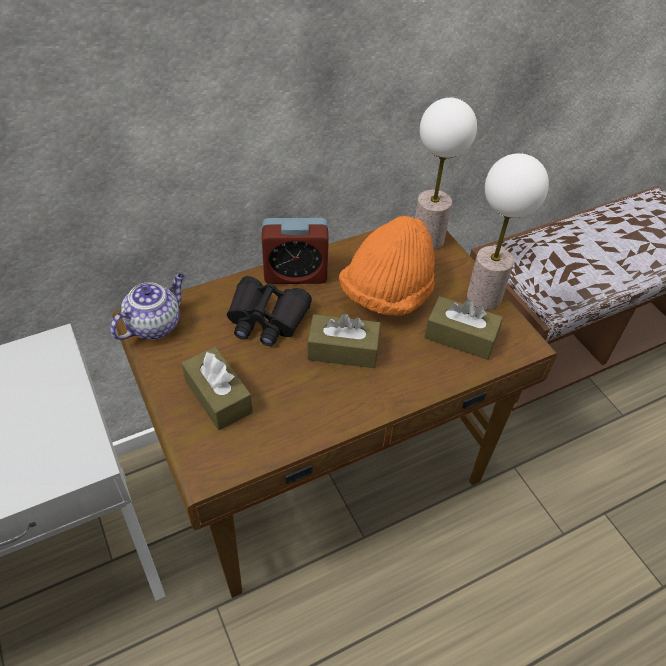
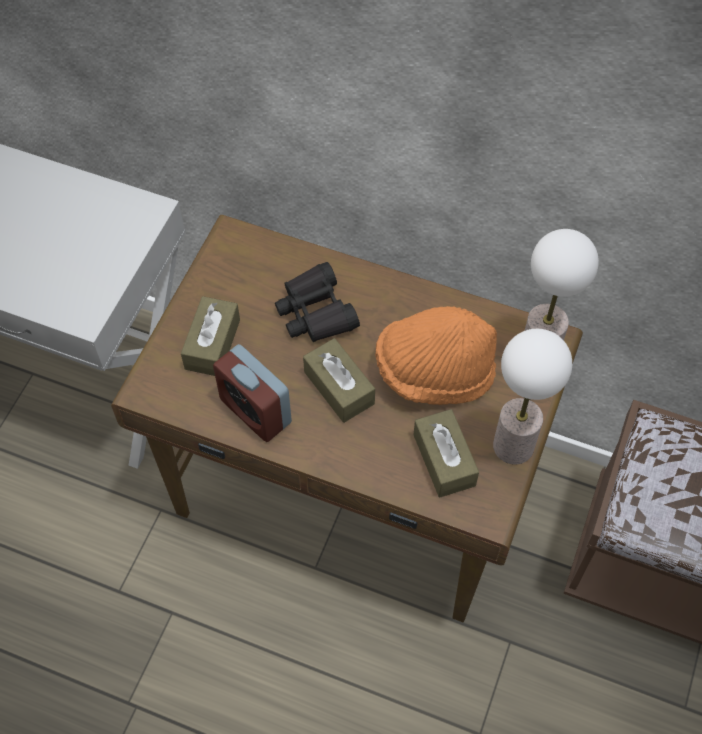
camera: 50 degrees right, 10 degrees up
teapot [110,273,185,340] -> none
alarm clock [262,218,329,284] -> alarm clock moved to [213,344,292,442]

